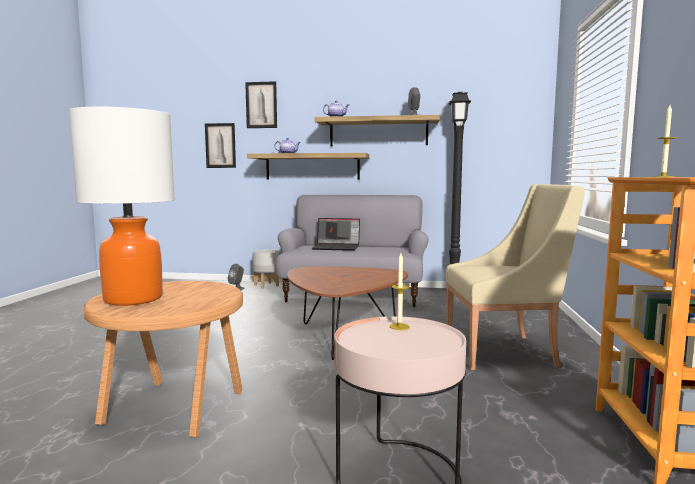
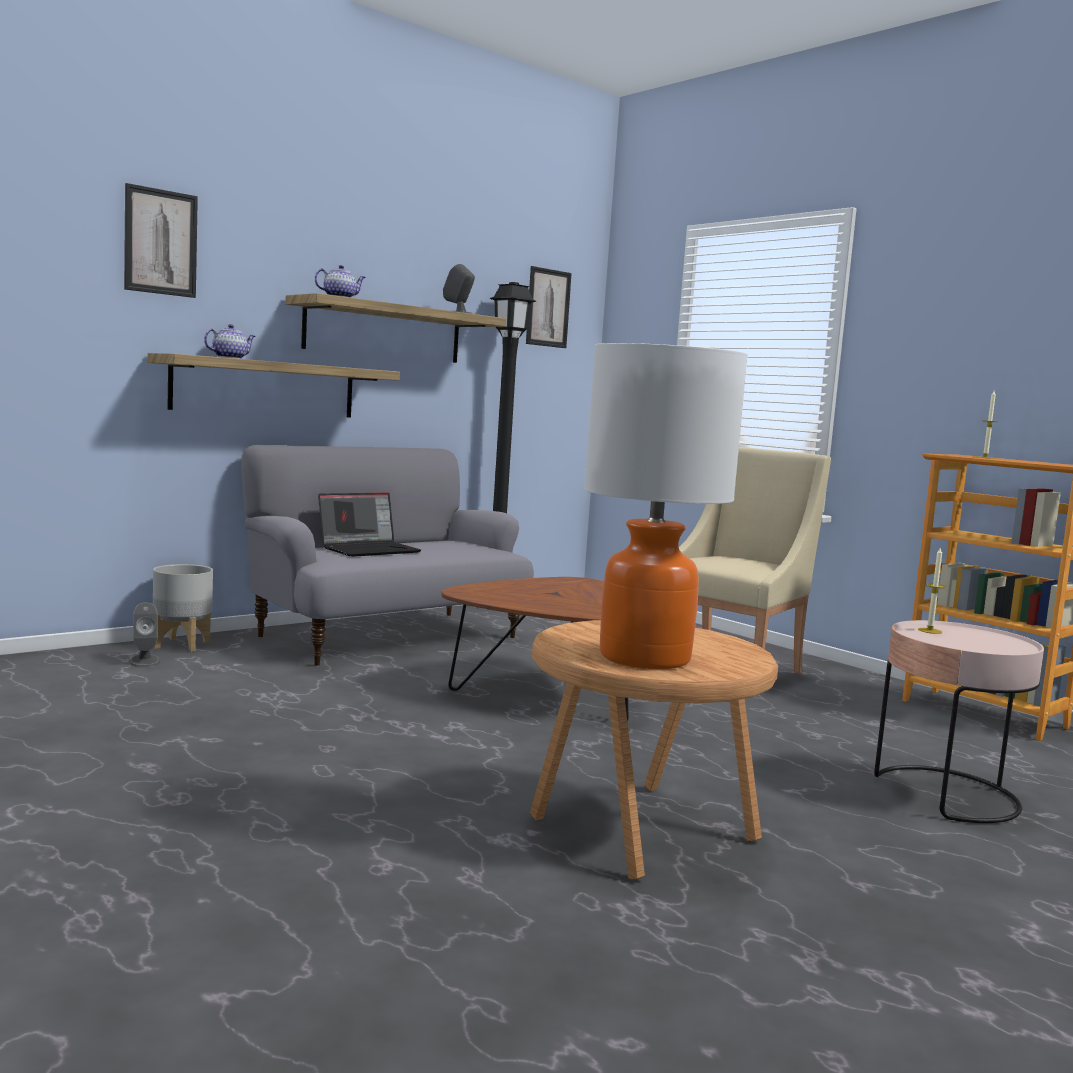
camera: 50 degrees left, 0 degrees up
picture [205,123,236,168] -> picture moved to [526,266,572,348]

